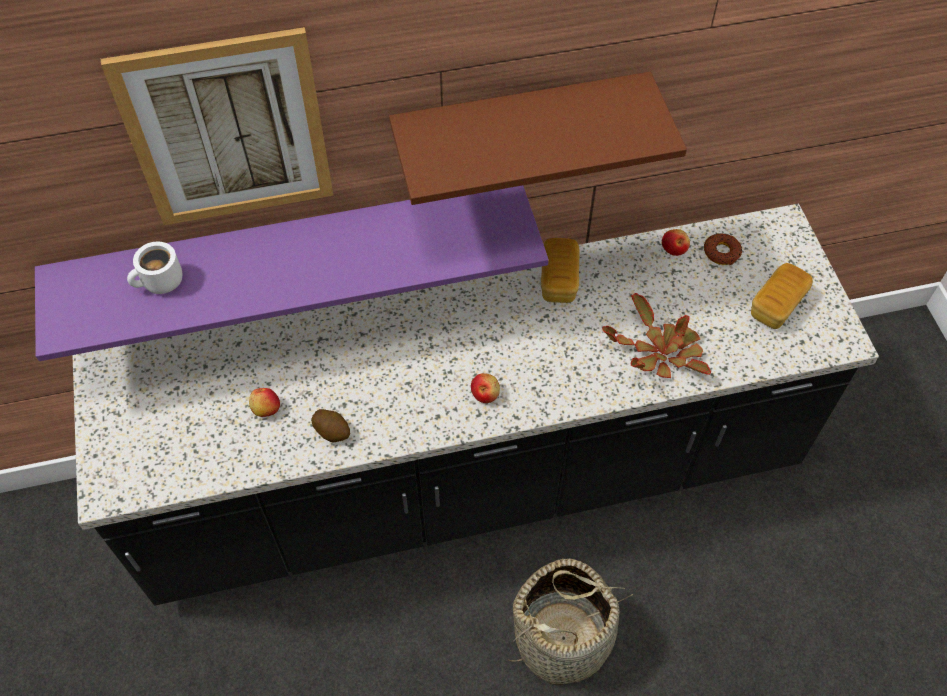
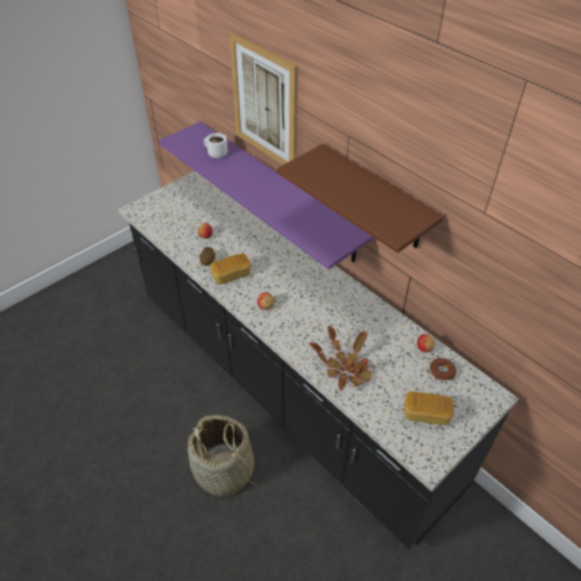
camera: 60 degrees right, 10 degrees down
bread [541,238,580,303] -> bread moved to [210,253,251,284]

